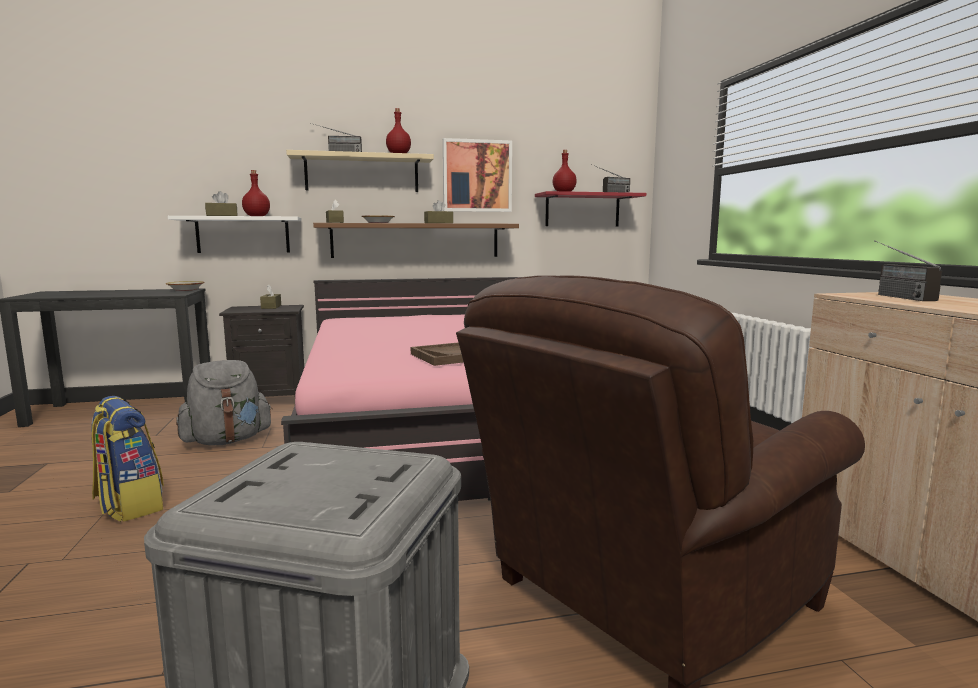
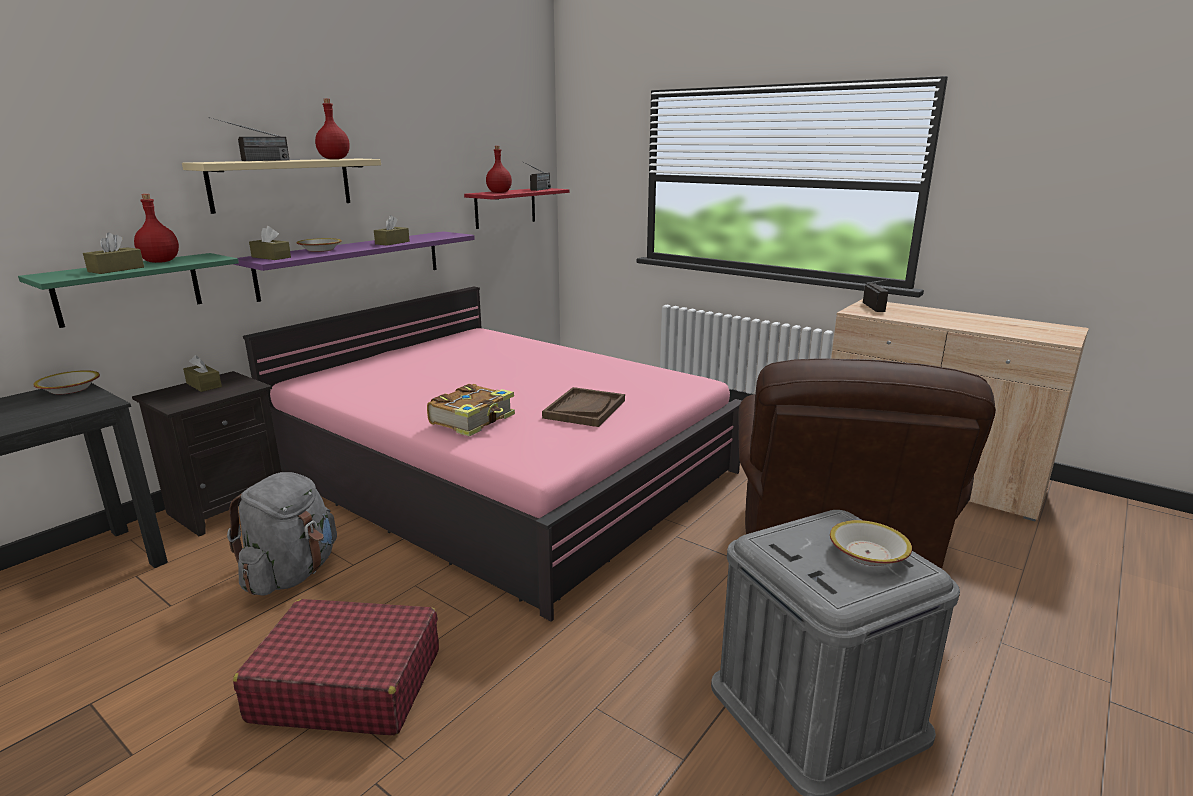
camera: 40 degrees left, 10 degrees up
backpack [91,396,164,522] -> red suitcase [233,599,439,735]
white shelf [168,216,302,253] -> green shelf [18,253,239,328]
brown shelf [313,223,519,258] -> purple shelf [233,231,475,302]
picture [443,138,512,212] -> none
radio [874,240,943,301] -> radio turned 135 degrees counterclockwise [863,279,890,312]
none -> book [427,384,515,437]
none -> bowl [830,520,912,566]

